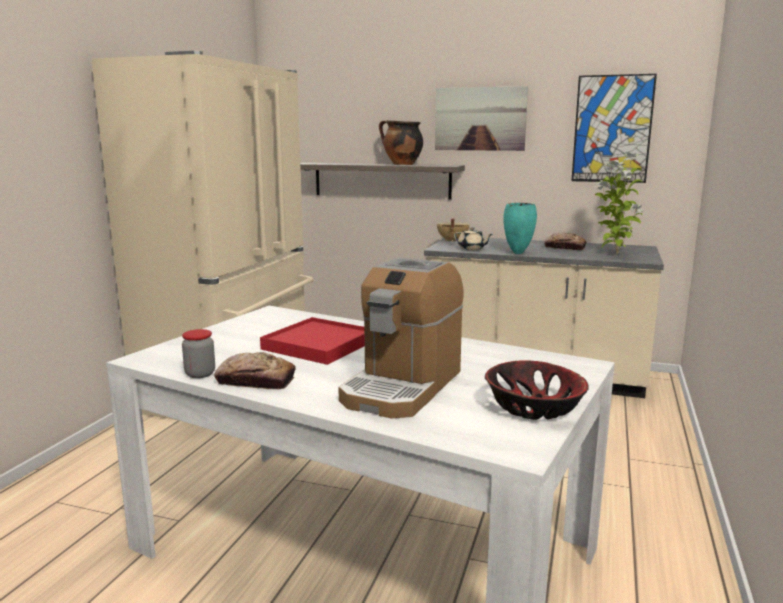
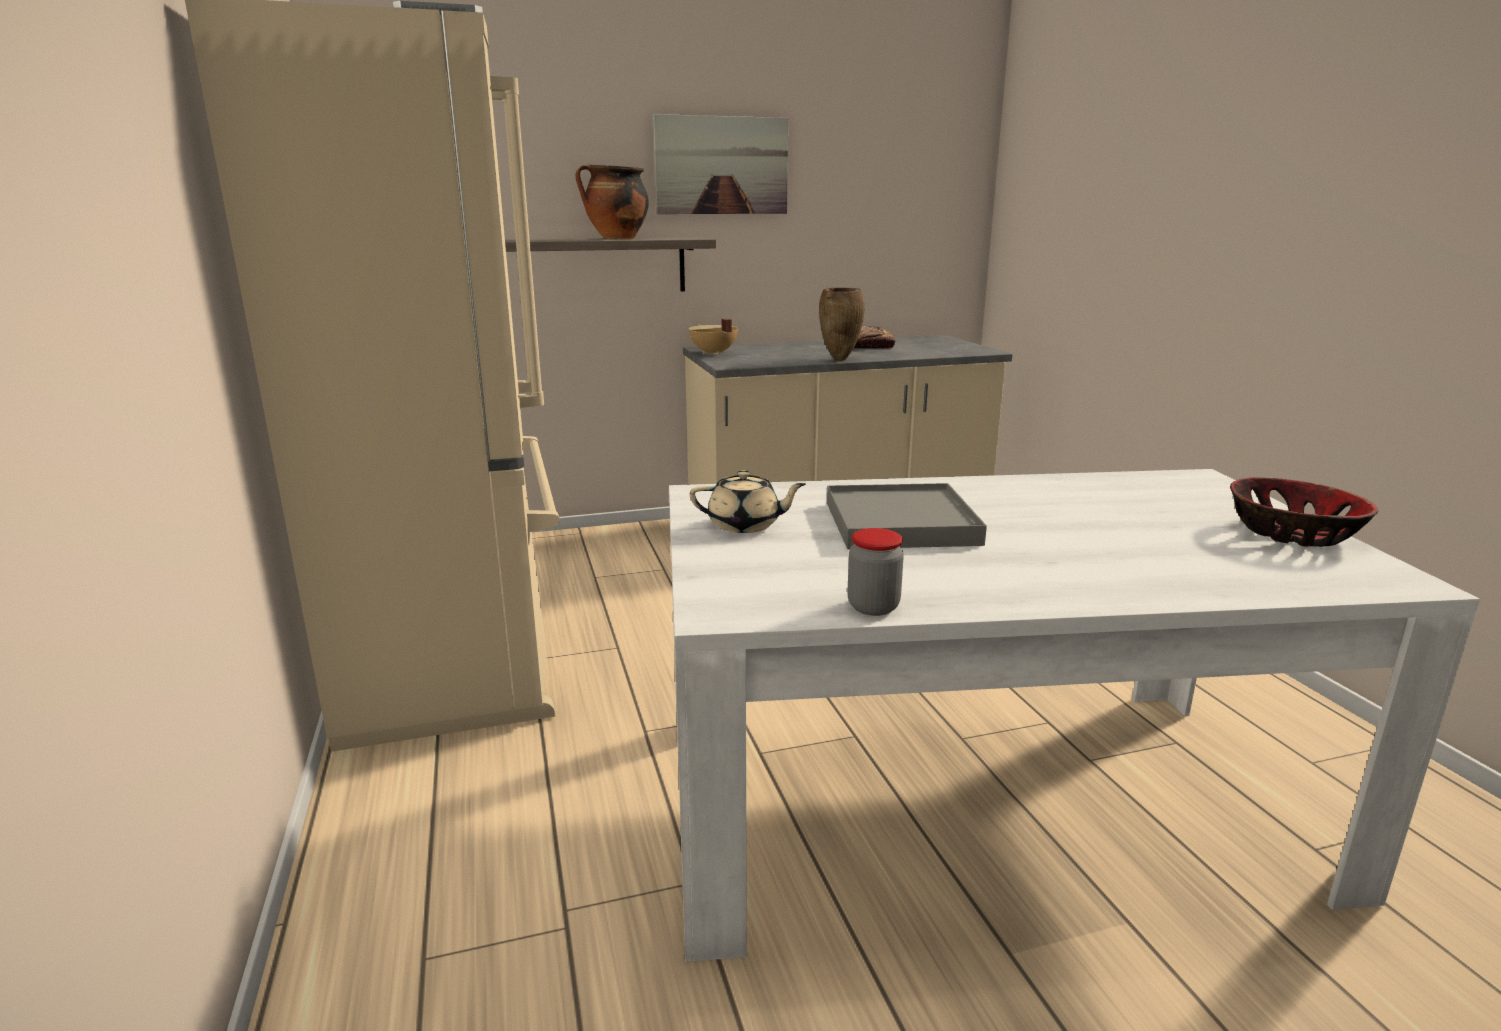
camera: 35 degrees left, 5 degrees up
bread [214,352,296,389] -> none
red tray [260,317,365,365] -> grey tray [827,483,987,549]
coffee machine [338,258,464,419] -> none
beige teapot [454,227,493,250] -> beige teapot moved to [690,470,806,533]
turquoise vase [503,203,537,254] -> brown vase [819,288,865,361]
picture [571,74,657,183] -> none
potted plant [595,152,644,255] -> none

